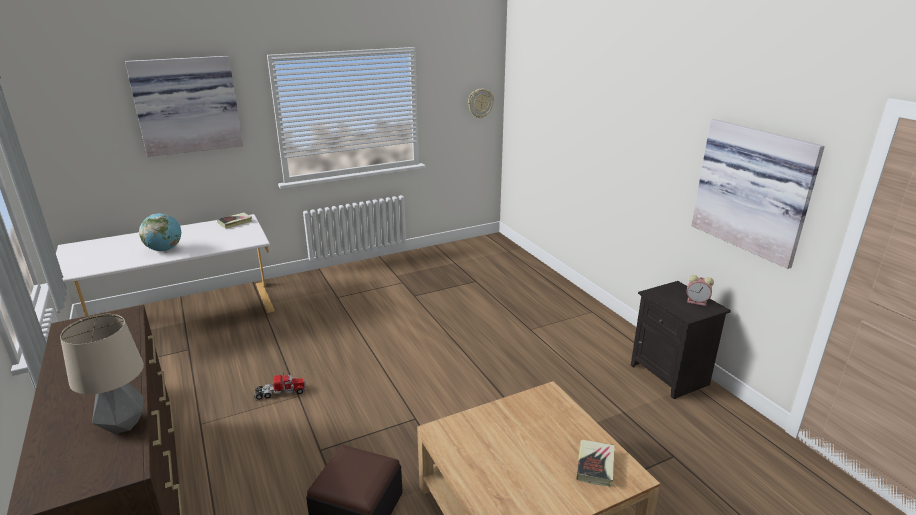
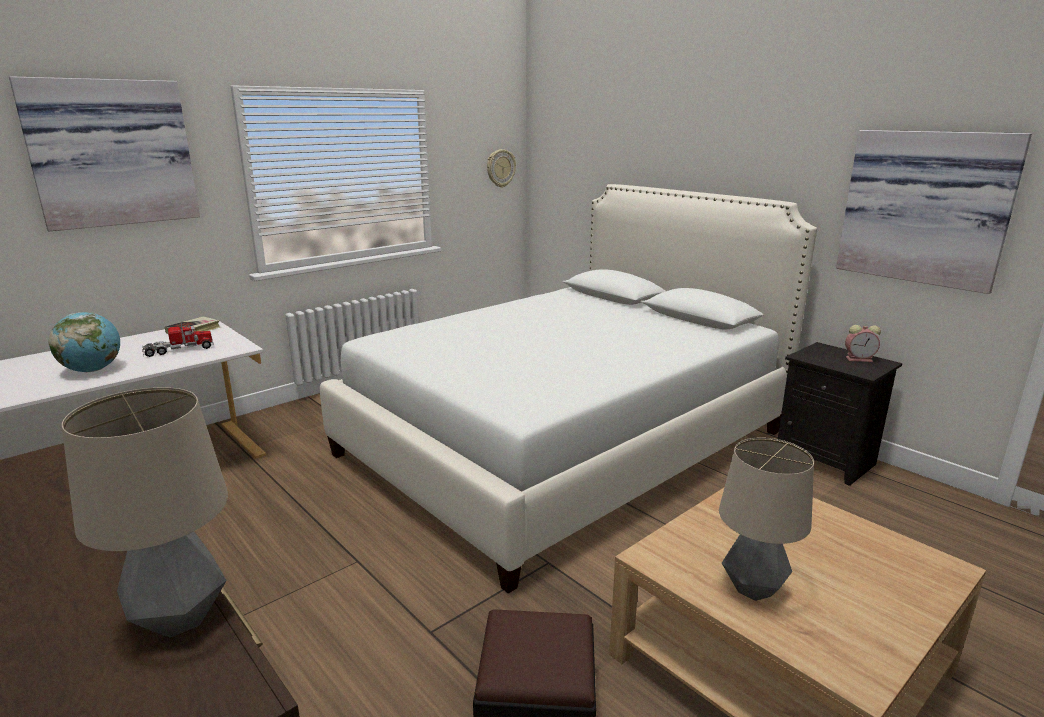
camera: 15 degrees left, 5 degrees down
toy truck [254,372,305,400] -> toy truck moved to [142,322,214,357]
book [577,440,615,487] -> none
none -> white bed [320,184,817,593]
none -> table lamp [719,437,814,601]

